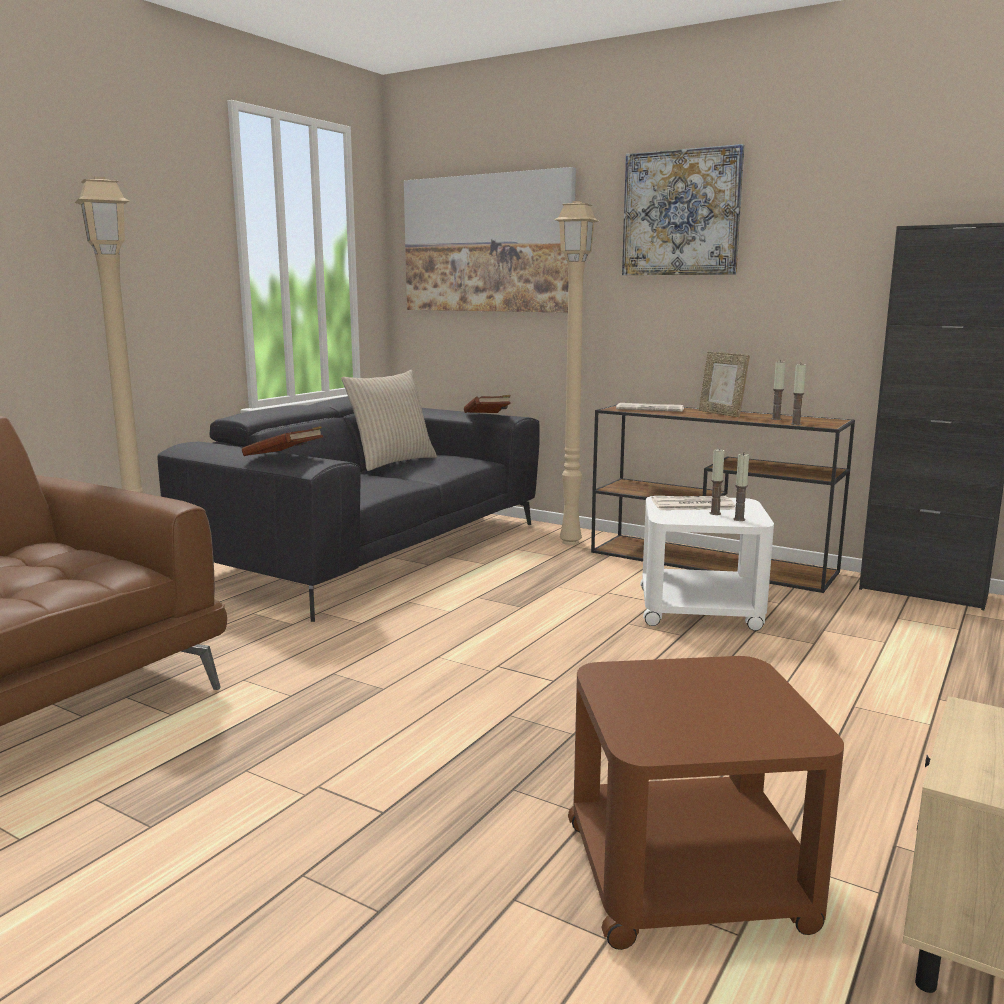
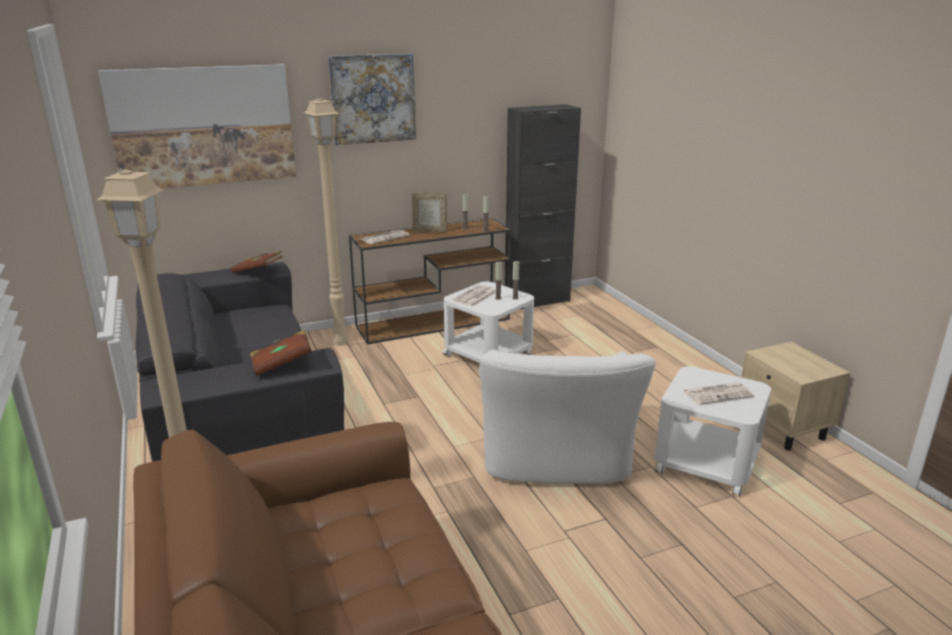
camera: 55 degrees left, 10 degrees up
beige pillow [341,370,437,471] -> none
brown side table [568,656,844,950] -> white side table [655,367,771,497]
none -> white armchair [479,349,656,484]
none -> newspaper [684,382,755,405]

